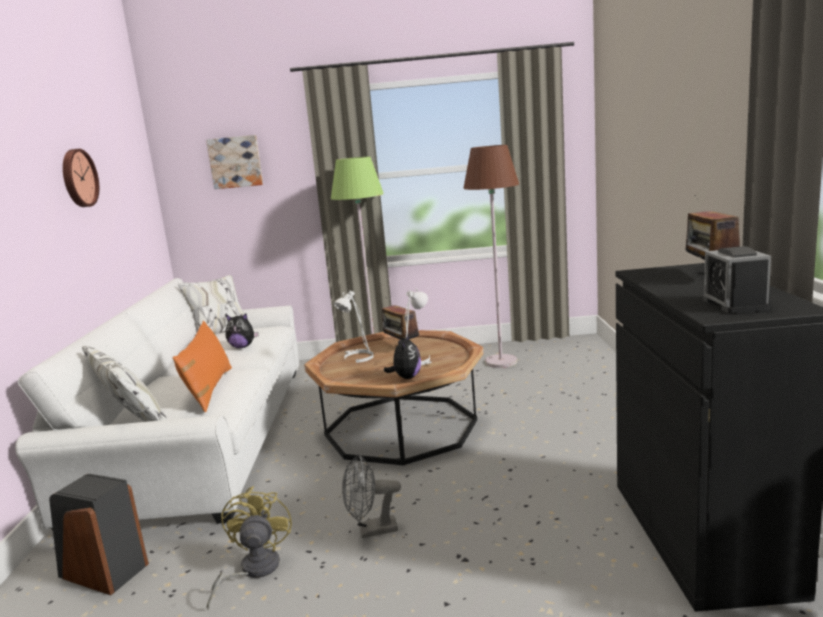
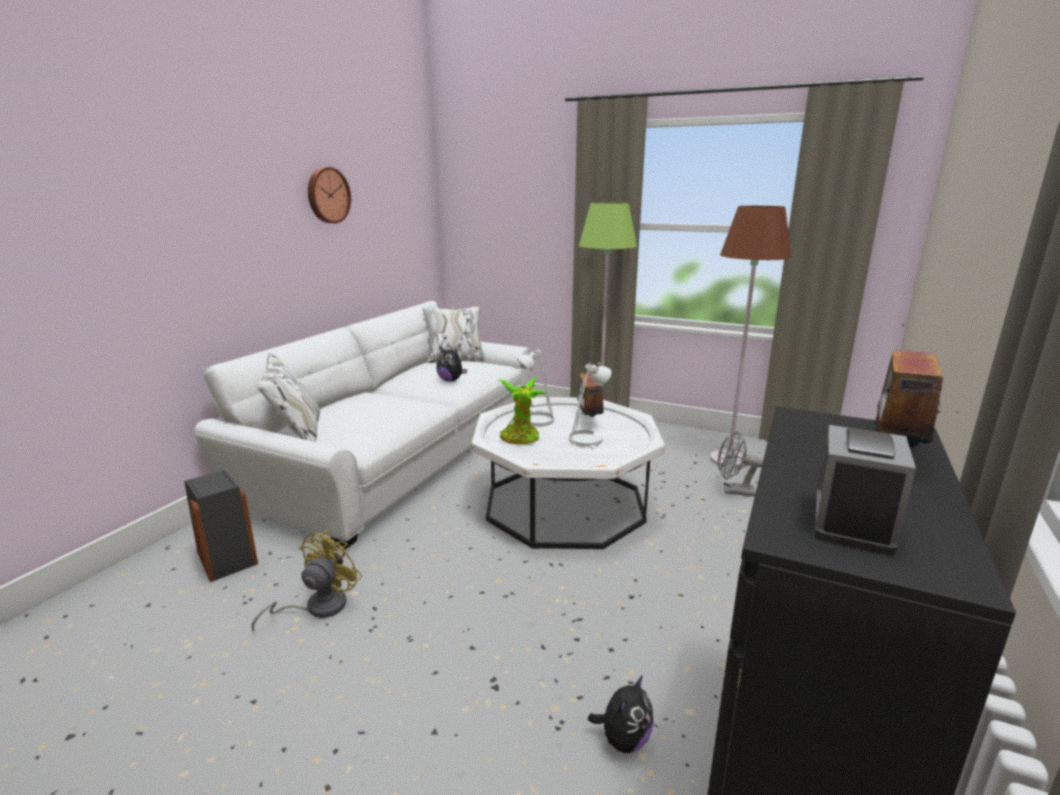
camera: 25 degrees right, 5 degrees up
orange pillow [173,321,232,412] -> none
picture [206,135,263,189] -> none
brown coffee table [304,330,483,465] -> white coffee table [472,397,665,549]
grey fan [342,454,401,538] -> grey fan moved to [718,431,763,497]
plush toy [384,335,421,379] -> plush toy moved to [588,675,654,753]
none -> potted plant [498,377,546,445]

